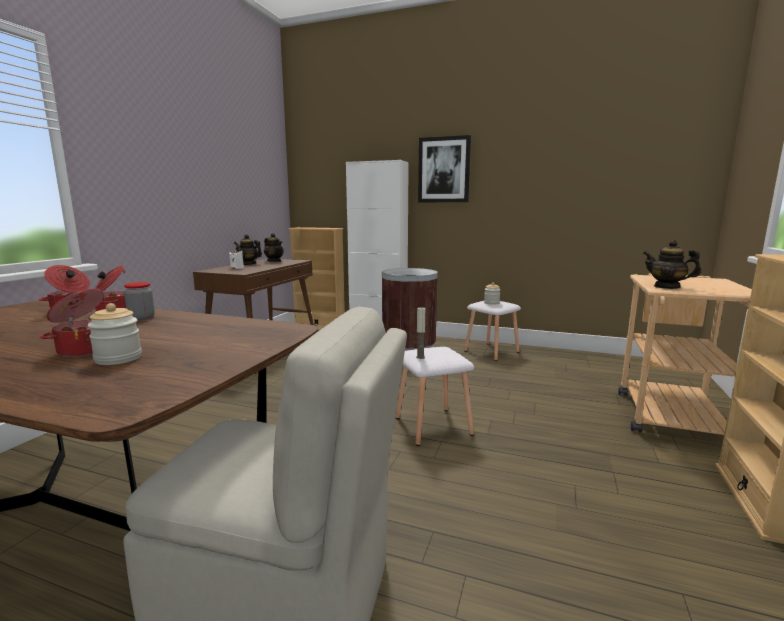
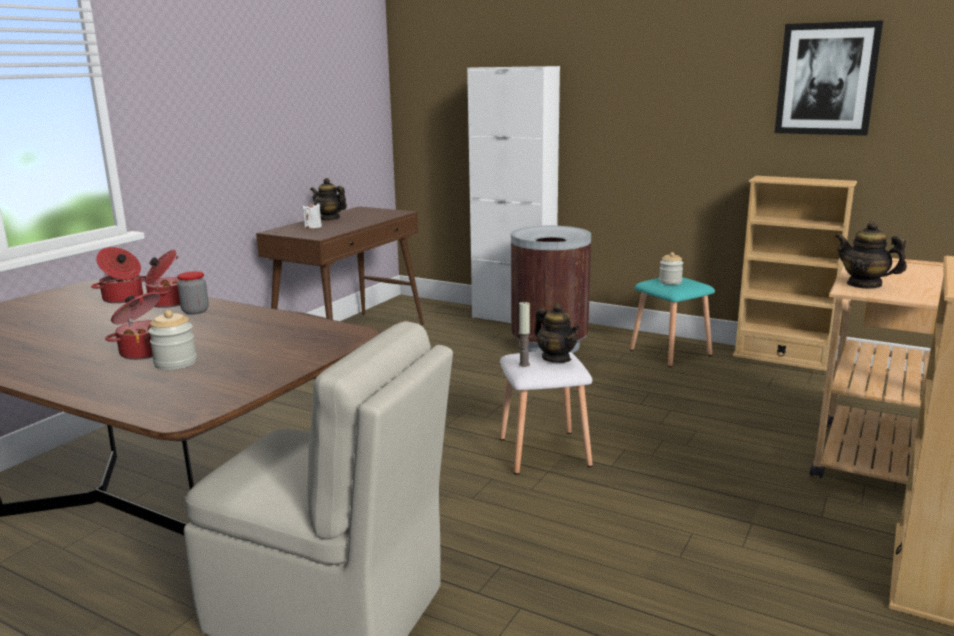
camera: 10 degrees right, 5 degrees up
teapot [264,233,284,262] -> teapot moved to [535,303,580,363]
beige bookcase [289,227,345,330] -> beige bookcase moved to [733,176,857,371]
picture [418,135,471,202] -> picture moved to [775,20,883,136]
white stool [464,301,521,361] -> turquoise stool [630,277,715,367]

